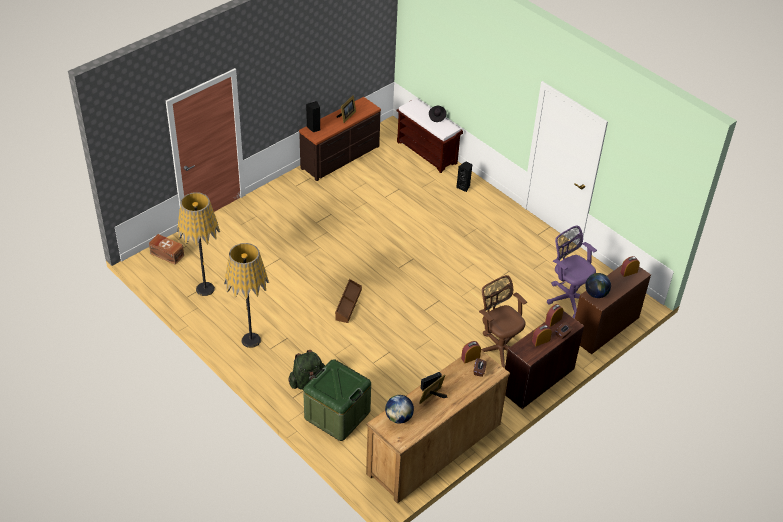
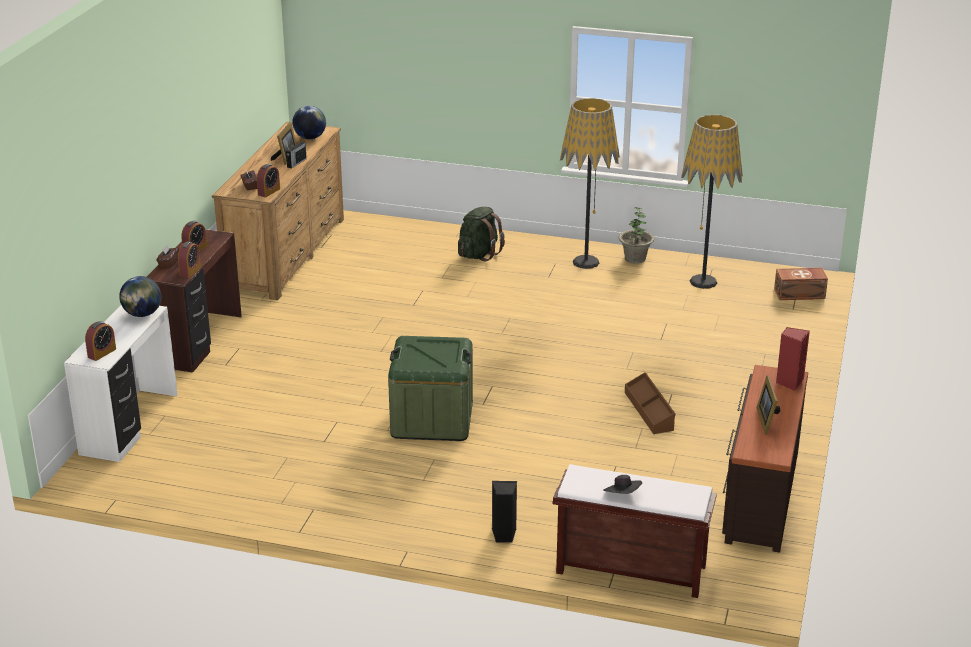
camera: 150 degrees right, 15 degrees down
green storage box [303,359,371,441] -> green storage box moved to [388,336,473,441]
black speaker [306,101,320,132] -> red speaker [776,327,810,391]
brown storage box [335,279,362,323] -> brown storage box moved to [625,372,675,434]
brown office chair [479,275,527,368] -> none
purple office chair [547,225,597,318] -> none
brown desk [575,265,651,354] -> white desk [64,305,178,462]
none -> potted plant [619,207,654,264]

